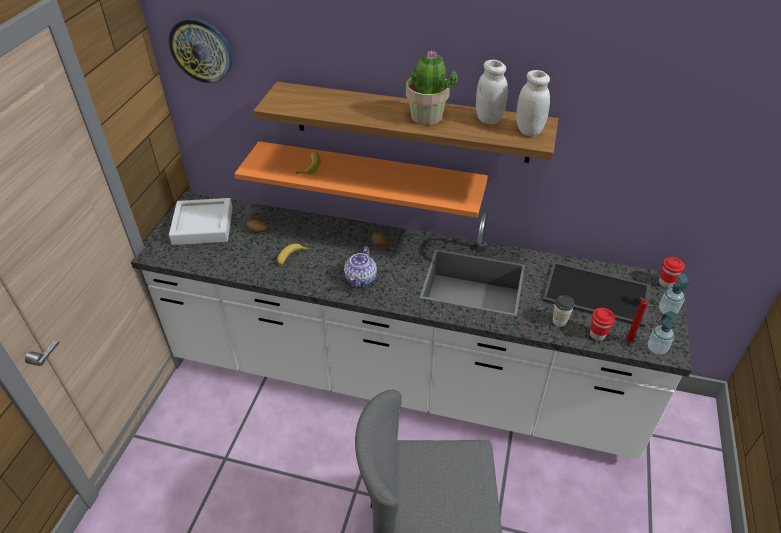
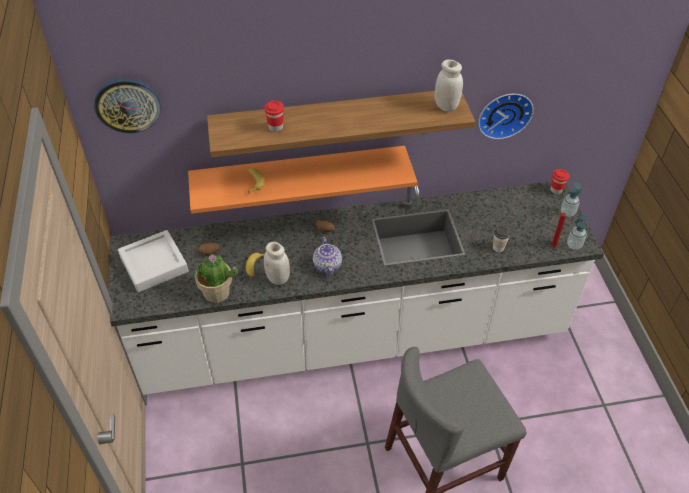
camera: 25 degrees left, 5 degrees up
potted plant [406,50,457,125] -> potted plant moved to [195,254,238,303]
white jar [476,60,508,124] -> white jar moved to [264,242,290,285]
tray [542,261,650,327] -> none
red cup [590,308,615,341] -> red cup moved to [264,100,284,132]
none -> wall clock [478,94,534,139]

